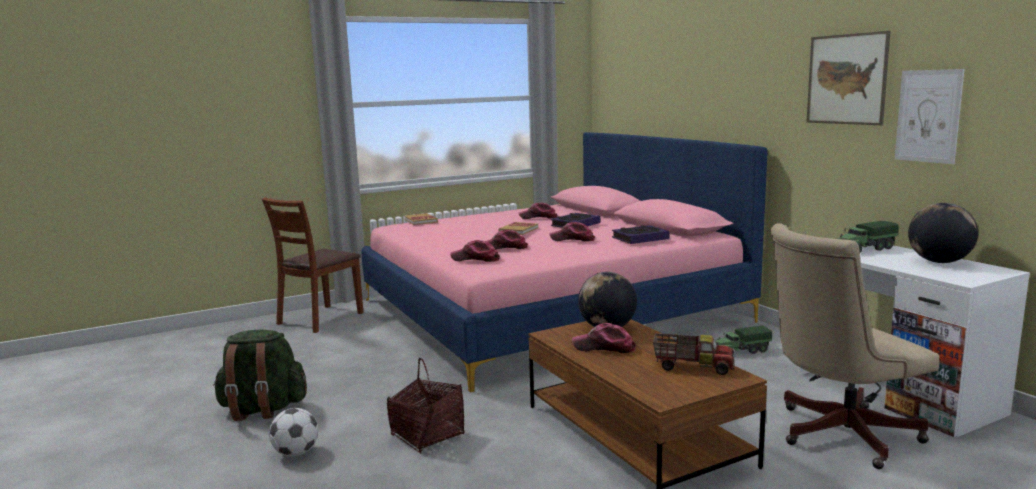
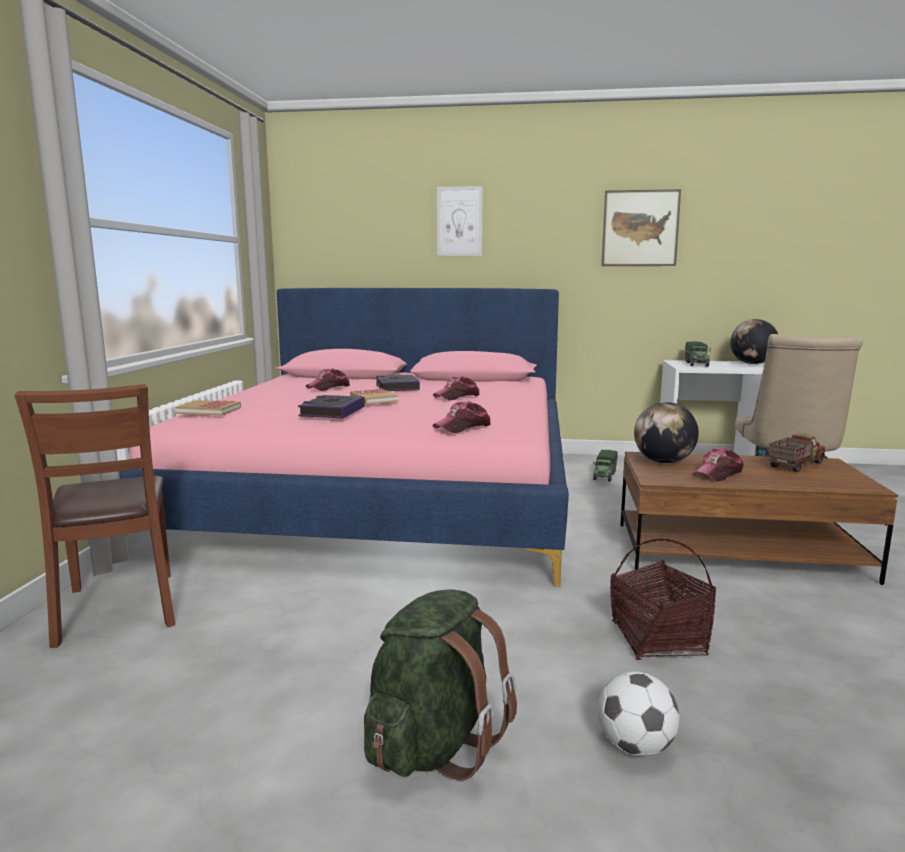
camera: 55 degrees left, 0 degrees up
cap [486,230,528,250] -> none
book [612,225,670,244] -> book moved to [298,395,365,418]
picture [895,69,965,164] -> picture moved to [437,186,483,256]

